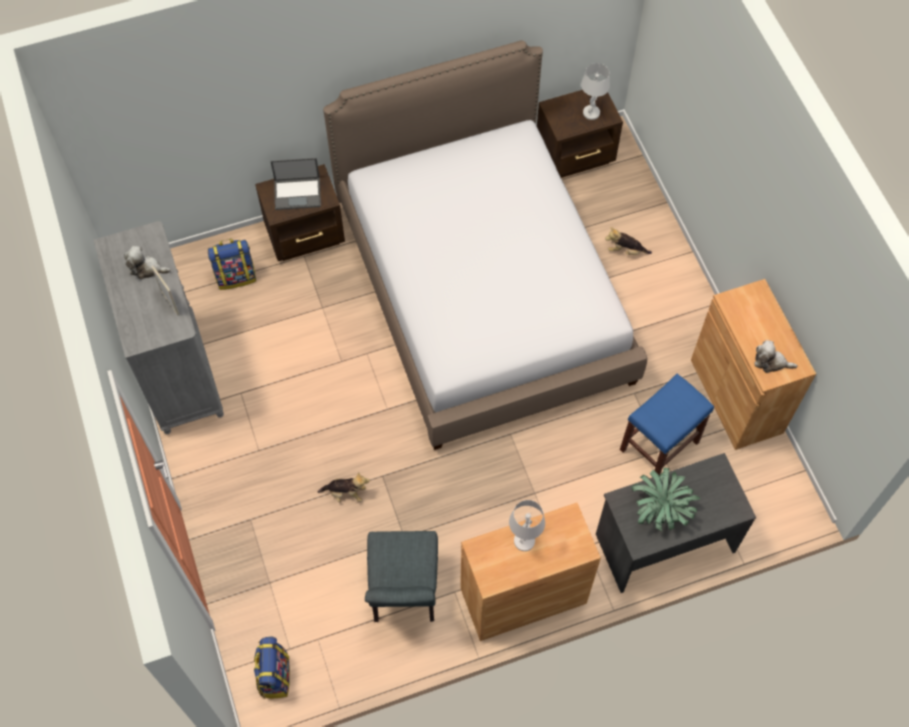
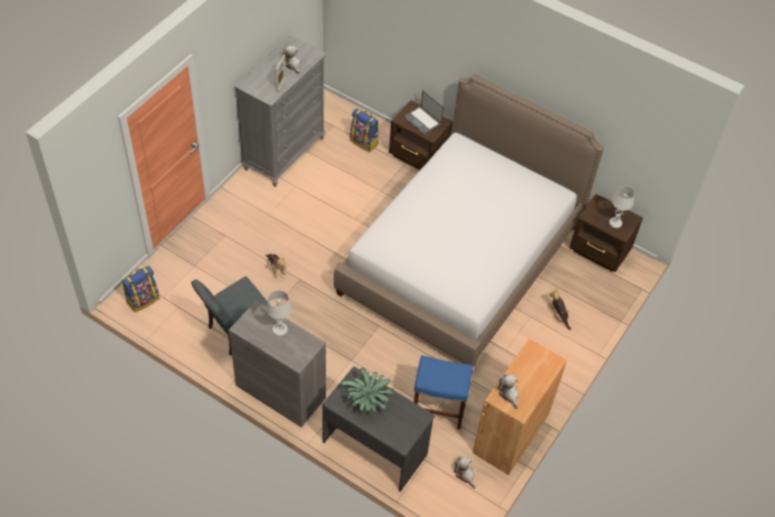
camera: 50 degrees right, 10 degrees down
brown cabinet [461,503,601,641] -> grey cabinet [229,301,326,428]
none -> plush toy [454,456,476,489]

